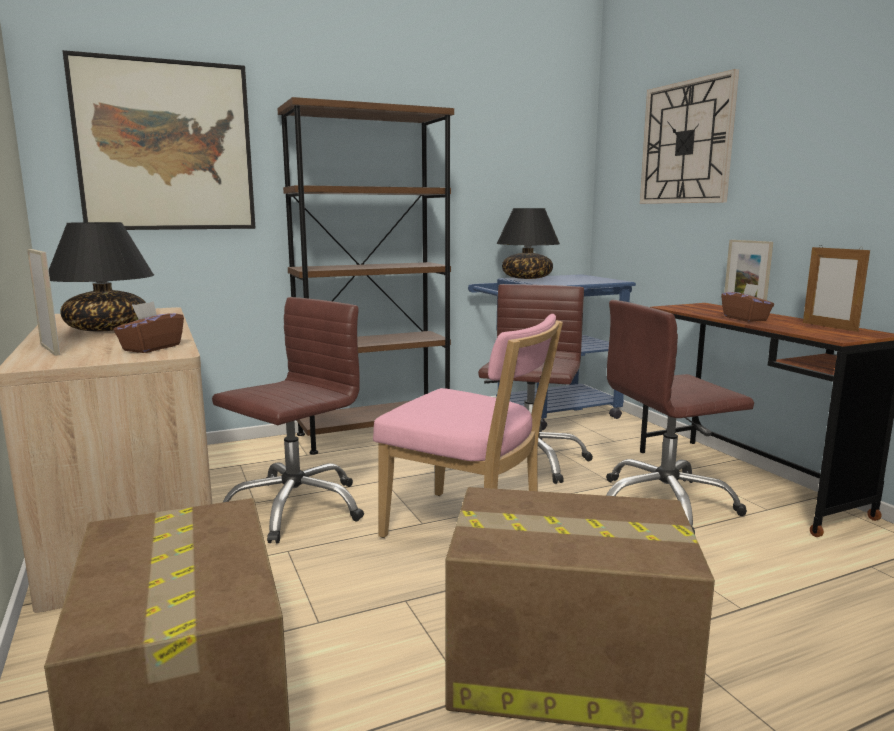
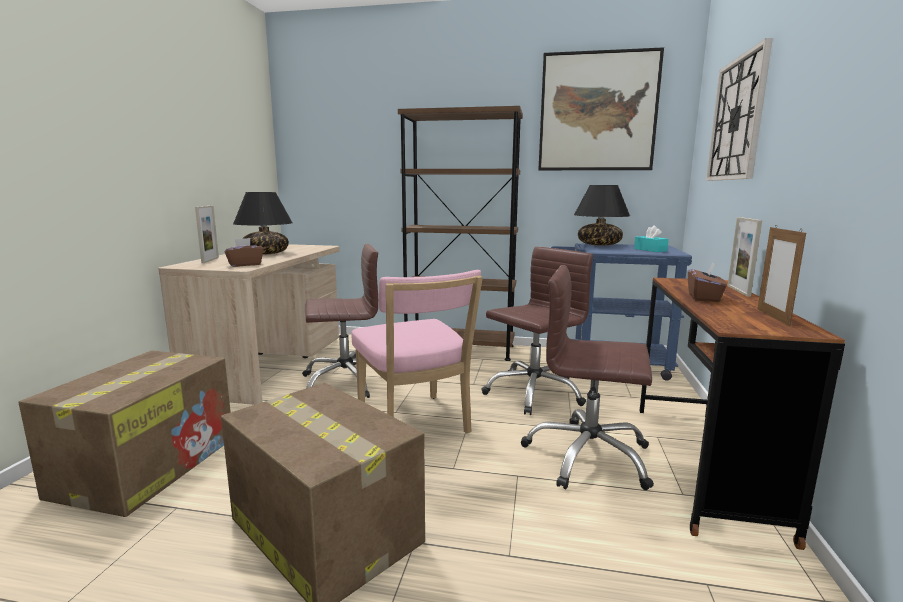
camera: 35 degrees right, 0 degrees up
picture [62,50,255,230] -> picture moved to [538,47,664,170]
none -> turquoise tissue box [634,225,669,252]

